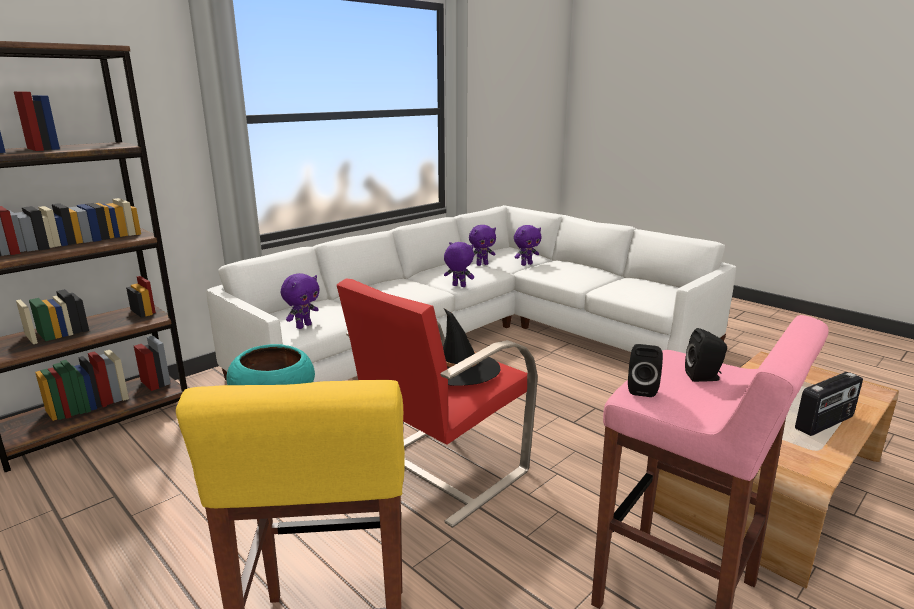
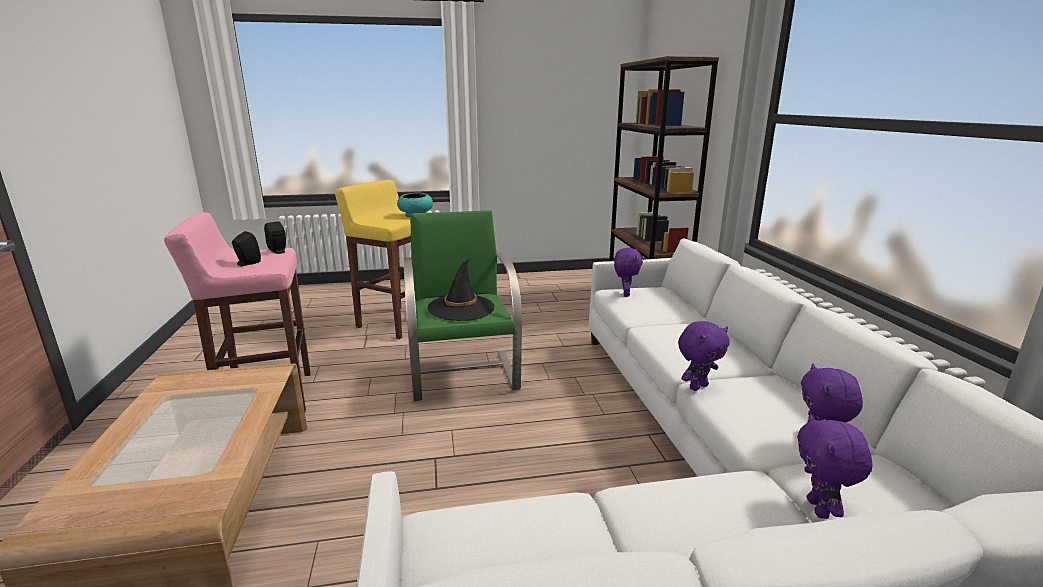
camera: 125 degrees right, 0 degrees up
purple plush toy [281,273,320,329] -> purple plush toy turned 150 degrees counterclockwise [614,248,643,297]
red armchair [337,279,538,528] -> green armchair [404,210,522,401]
radio [795,372,863,436] -> none

